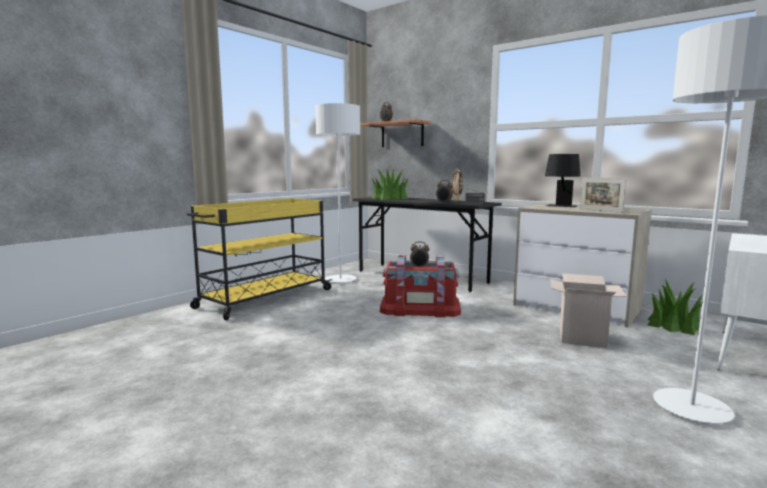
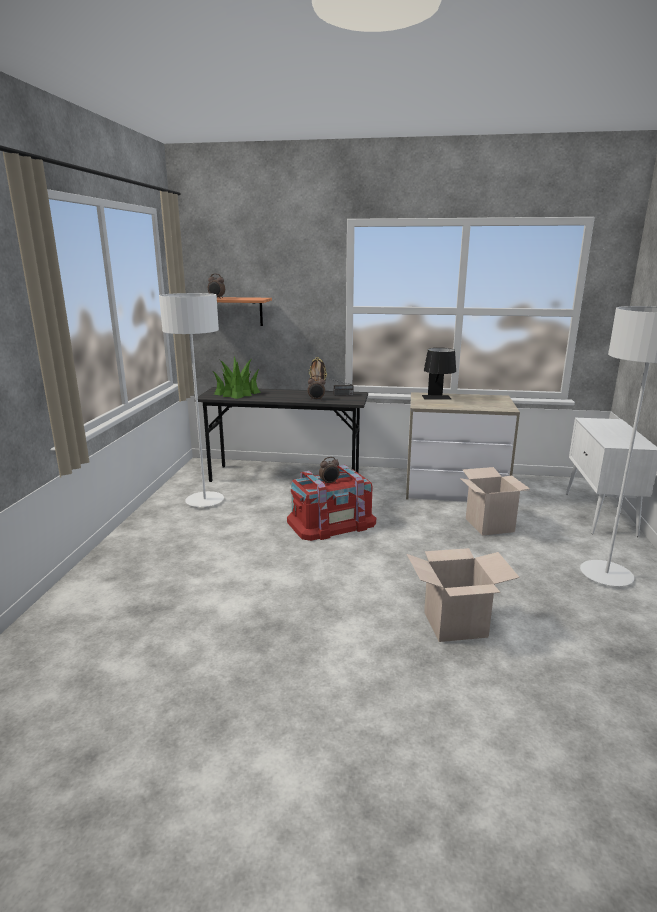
camera: 30 degrees left, 10 degrees up
yellow cart [187,198,332,320] -> none
picture frame [580,177,626,213] -> none
potted plant [648,279,702,335] -> none
none -> cardboard box [407,548,520,642]

